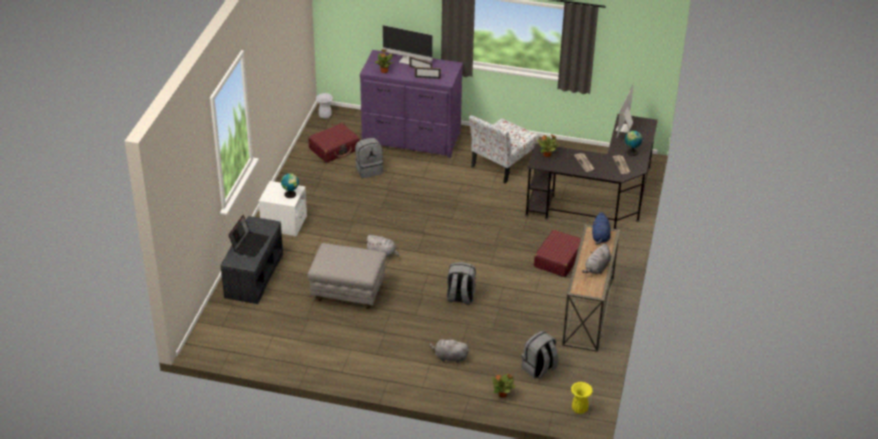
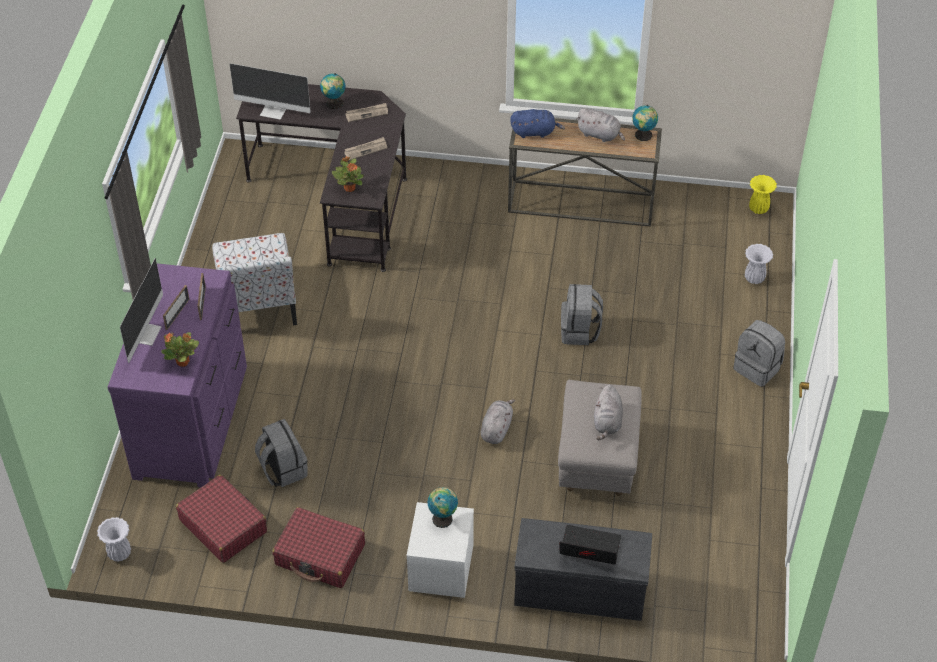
camera: 95 degrees left, 10 degrees up
grey plush toy [429,337,469,363] -> grey plush toy moved to [594,384,623,440]
chair [469,115,539,183] -> chair turned 45 degrees clockwise [212,233,297,325]
potted plant [491,374,516,398] -> white vase [745,244,773,284]
grey backpack [522,331,559,378] -> grey backpack moved to [734,320,785,387]
red suitcase [534,230,581,277] -> red suitcase moved to [272,507,365,588]
none -> globe [632,105,658,141]

